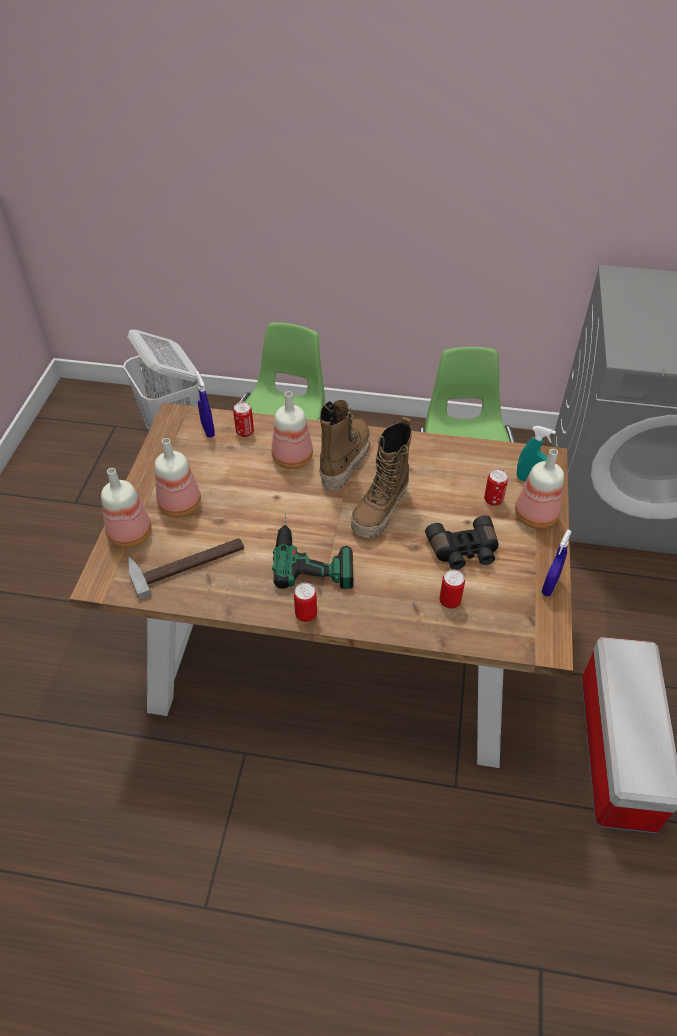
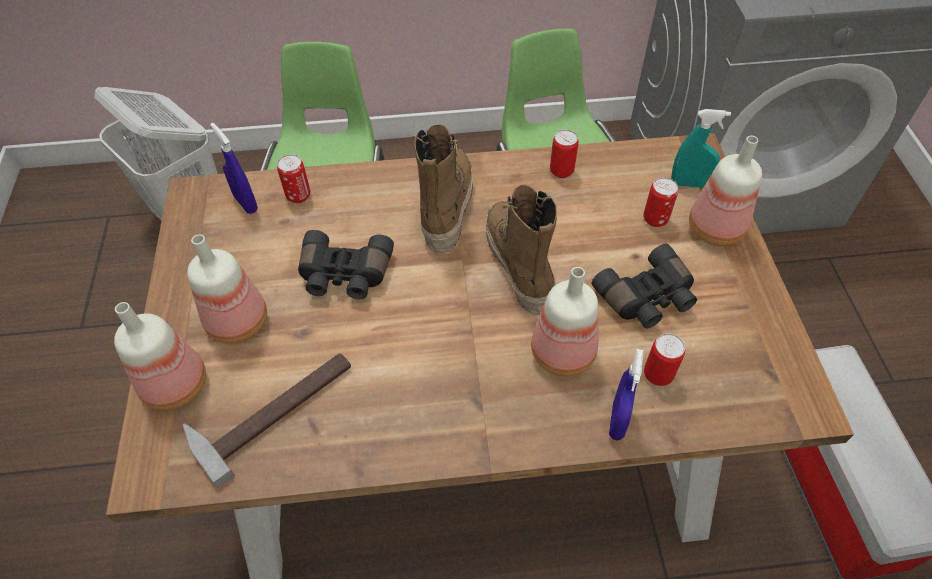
camera: 15 degrees left, 5 degrees up
bottle [272,391,313,469] -> bottle moved to [531,267,598,376]
power drill [272,514,353,589] -> none
can [294,583,317,622] -> can moved to [550,130,579,178]
boot [351,417,412,538] -> boot turned 150 degrees clockwise [486,184,557,315]
blue spray bottle [542,529,572,596] -> blue spray bottle moved to [609,349,643,440]
none -> black binoculars [298,230,394,299]

